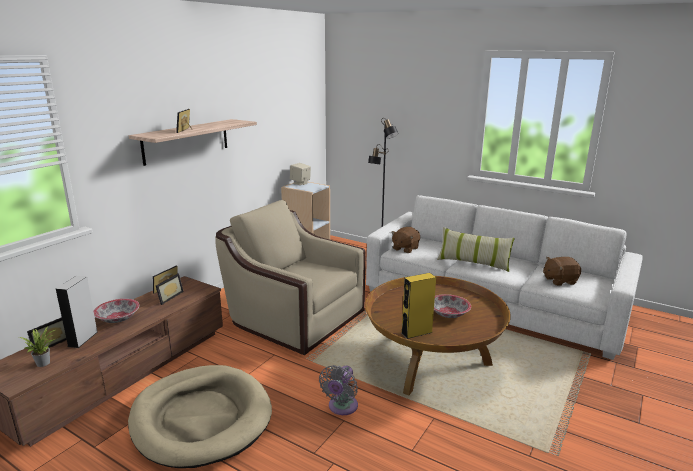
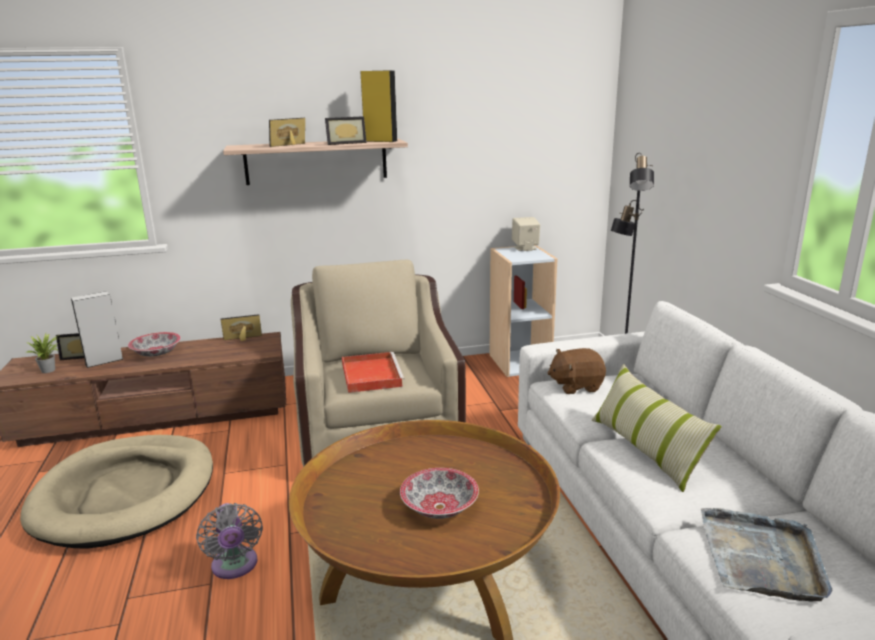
camera: 45 degrees right, 0 degrees up
picture frame [156,274,184,305] -> picture frame moved to [325,116,367,145]
grey fan [319,365,358,415] -> grey fan turned 90 degrees counterclockwise [196,503,263,579]
yellow speaker [401,273,436,339] -> yellow speaker moved to [360,70,397,142]
brown plush toy [543,257,581,286] -> grey tray [701,508,833,601]
none -> red tray [342,352,405,393]

